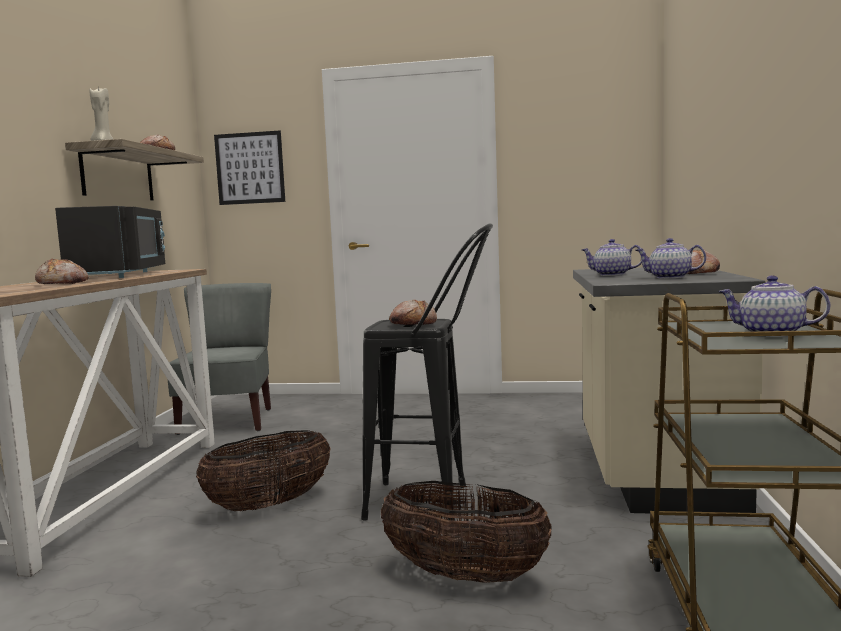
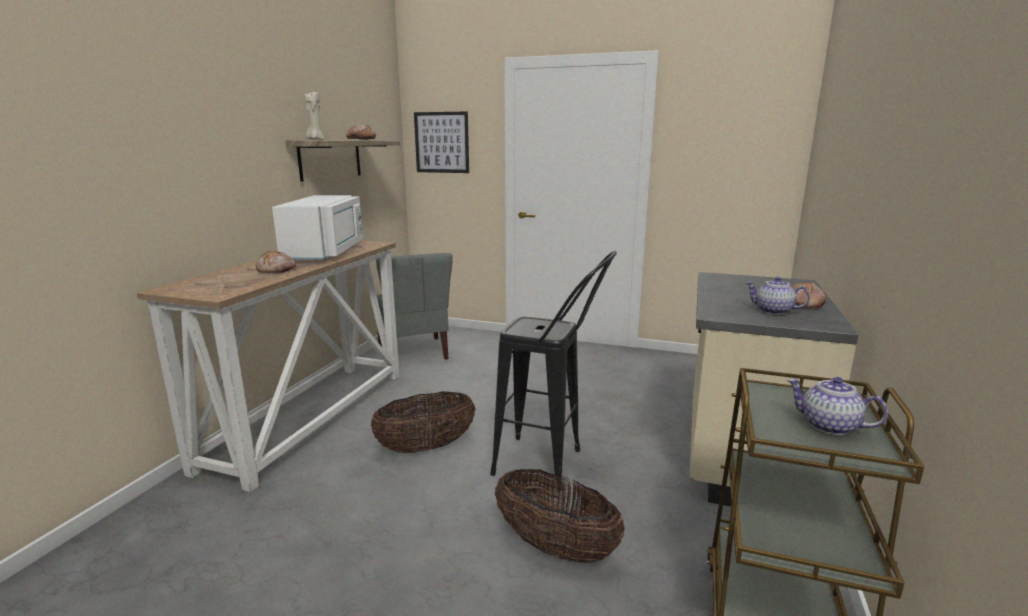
camera: 10 degrees right, 10 degrees up
black microwave [55,206,165,278] -> white microwave [272,195,363,261]
grey chair [168,283,271,435] -> grey chair turned 150 degrees clockwise [376,253,453,360]
bread [389,299,437,325] -> none
teapot [582,239,642,276] -> none

